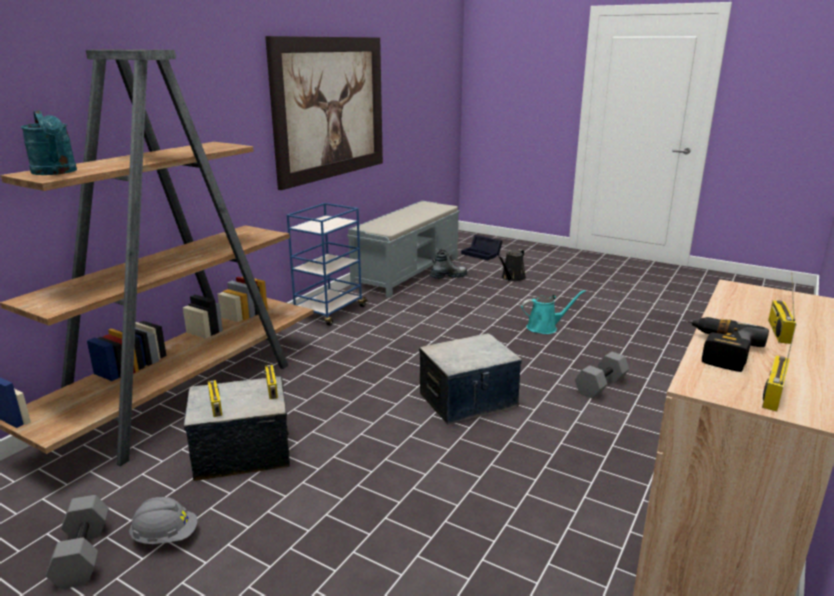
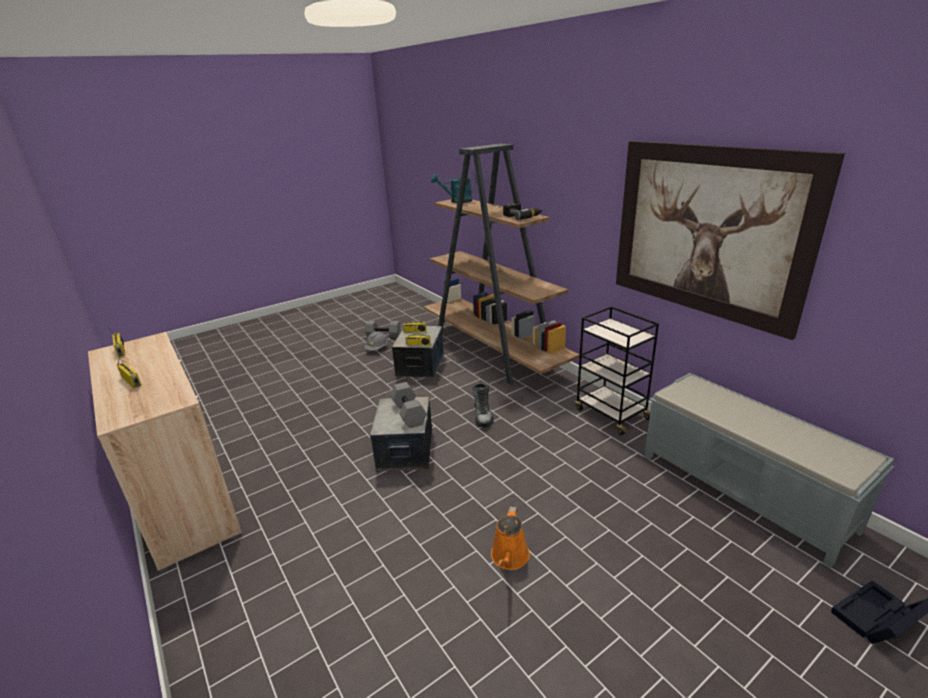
camera: 115 degrees right, 5 degrees up
blue cart [287,203,368,326] -> black cart [575,306,659,435]
boot [429,249,467,279] -> boot moved to [472,383,493,427]
black watering can [498,249,526,281] -> none
turquoise watering can [521,290,586,334] -> orange watering can [491,507,530,570]
grey dumbbell [575,352,629,399] -> grey dumbbell moved to [390,382,427,428]
power drill [687,317,769,372] -> power drill moved to [503,203,543,220]

